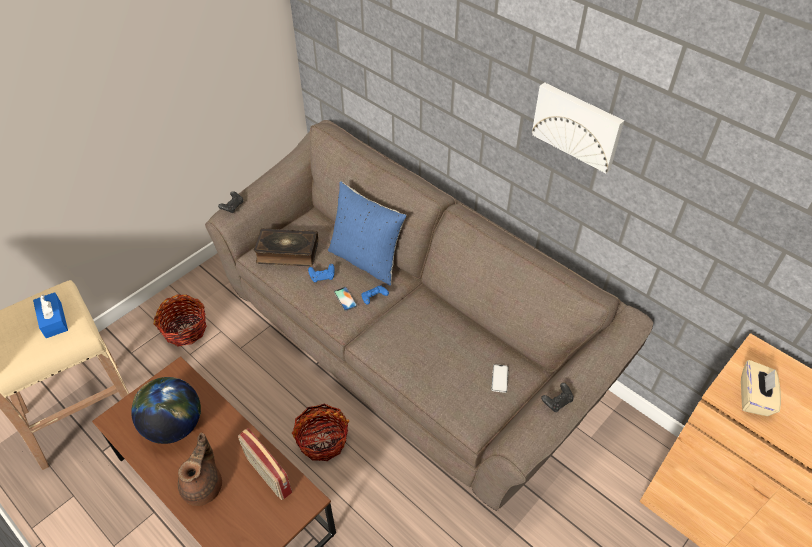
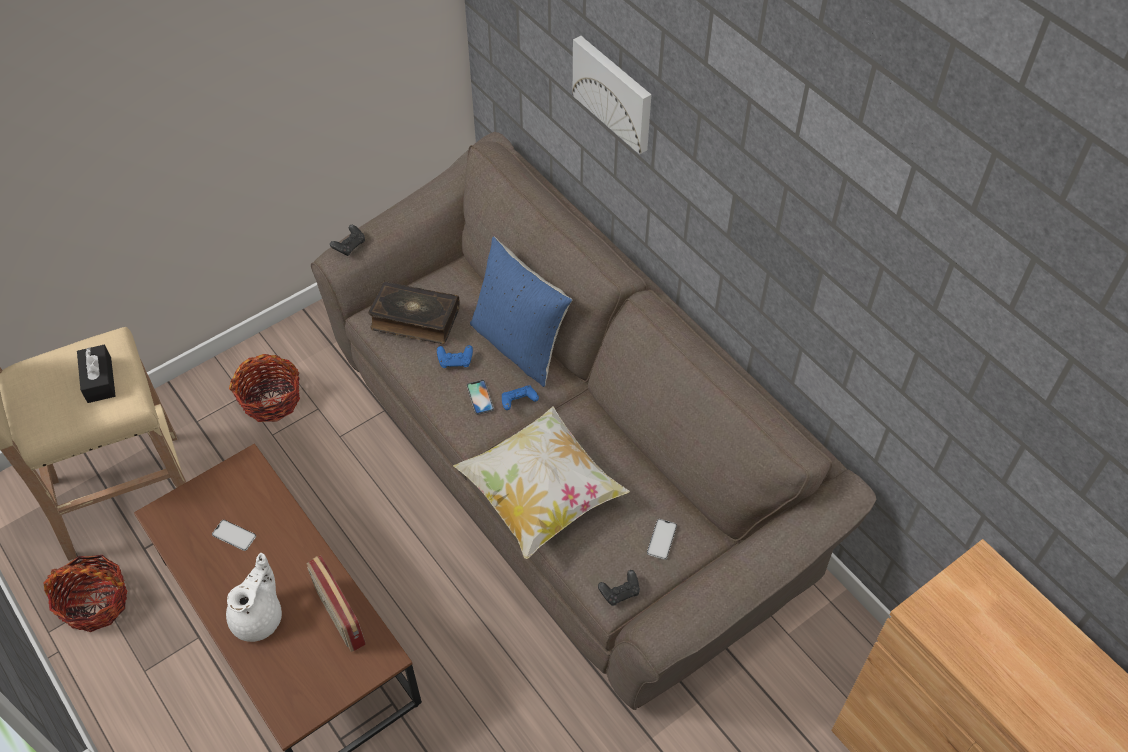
camera: 10 degrees right, 5 degrees up
blue tissue box [33,292,68,338] -> black tissue box [77,345,115,403]
globe [131,377,201,444] -> phone [212,520,256,551]
brown teapot [178,433,222,506] -> white teapot [226,553,282,642]
basket [292,403,349,461] -> basket moved to [44,555,128,632]
picture [532,82,624,173] -> picture moved to [573,36,651,154]
black game controller [541,383,574,412] -> black game controller moved to [598,570,640,606]
beige tissue box [741,360,781,416] -> none
none -> pillow [453,406,630,559]

